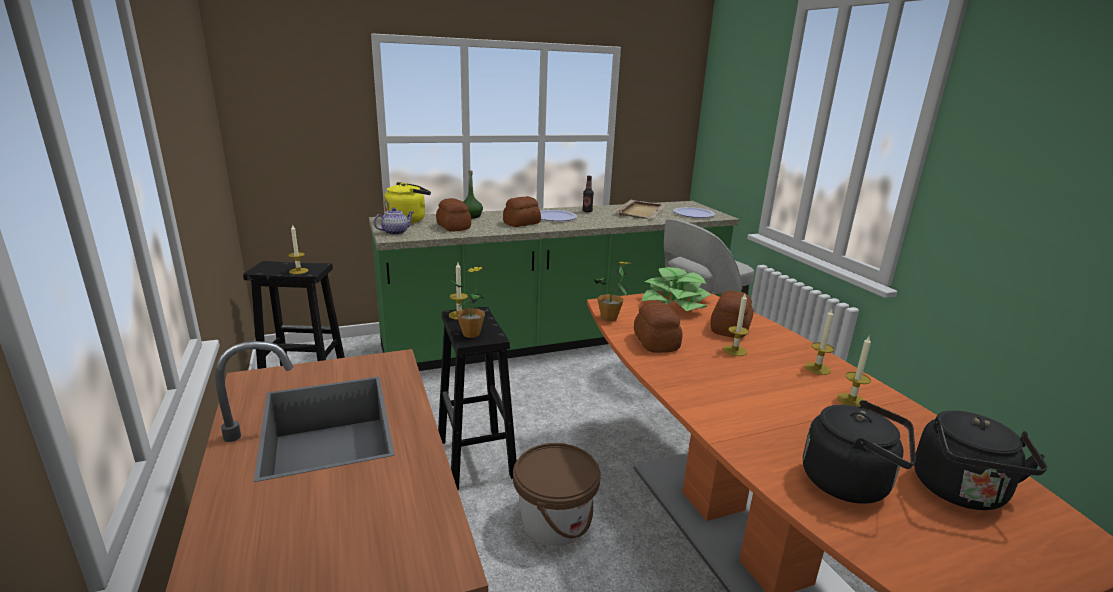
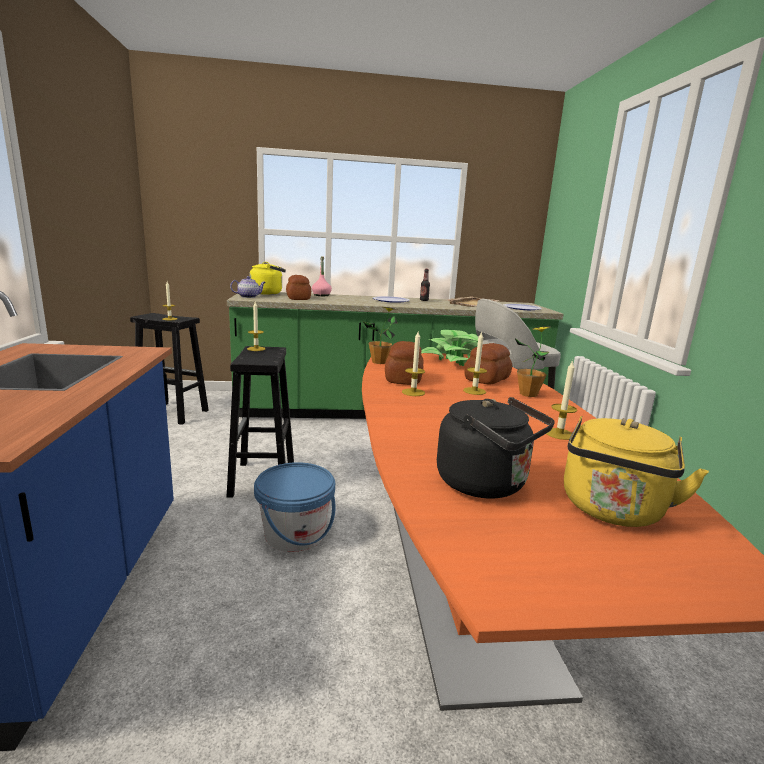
camera: 15 degrees right, 5 degrees down
potted plant [452,266,485,338] -> potted plant moved to [515,326,550,397]
green bottle [463,170,483,218] -> pink bottle [312,257,332,296]
bread [503,196,541,227] -> none
brown bucket [513,443,600,546] -> blue bucket [254,462,335,552]
candle [805,309,834,375] -> candle moved to [402,330,425,396]
black kettle [914,410,1047,510] -> yellow kettle [564,416,709,527]

